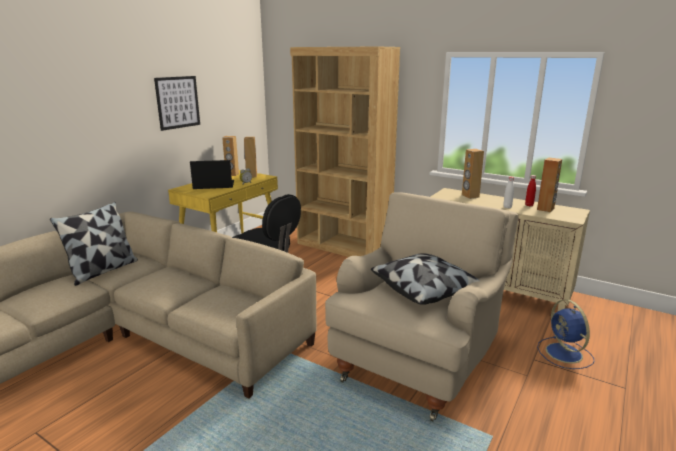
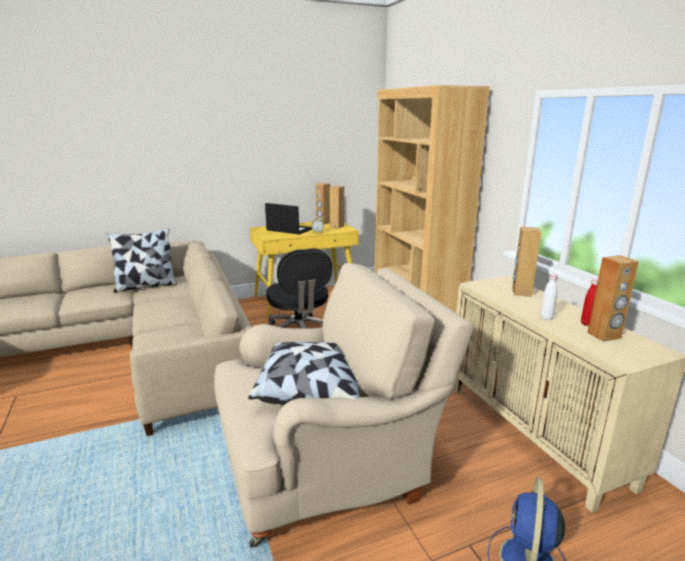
camera: 35 degrees right, 0 degrees up
picture [154,76,200,131] -> none

